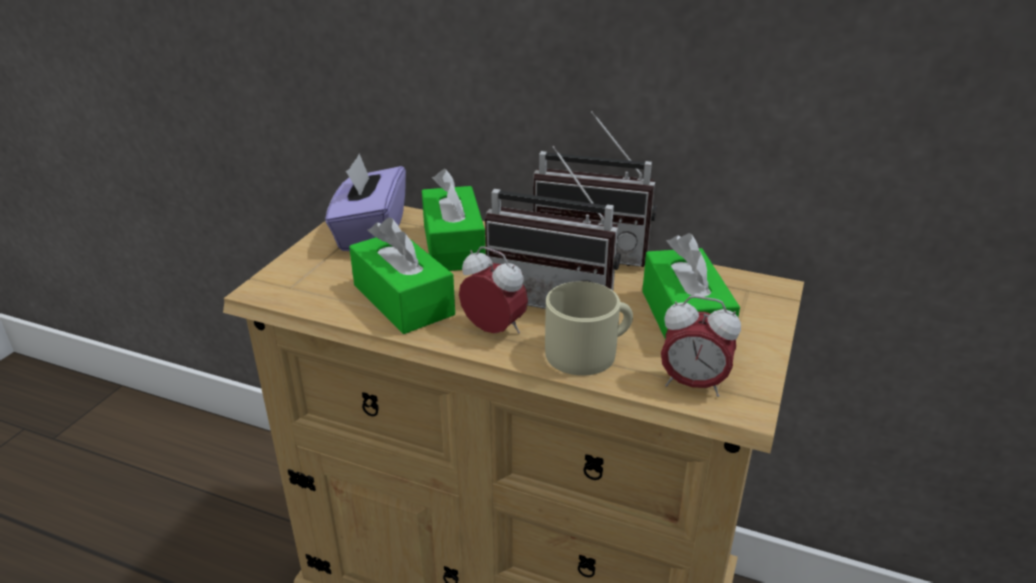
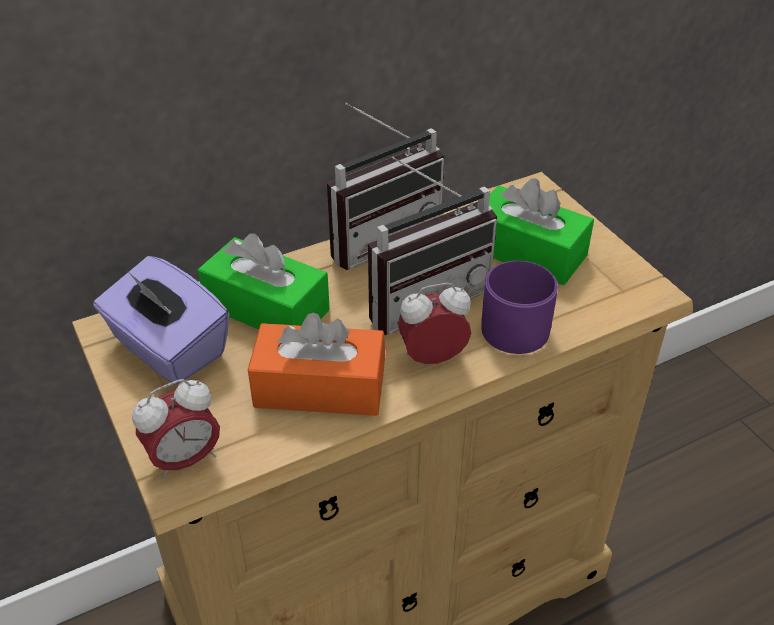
camera: 50 degrees left, 10 degrees up
green tissue box [349,217,455,334] -> orange tissue box [248,313,385,416]
beige mug [545,281,633,376] -> purple mug [481,261,558,354]
alarm clock [661,296,741,397] -> alarm clock moved to [132,379,220,480]

